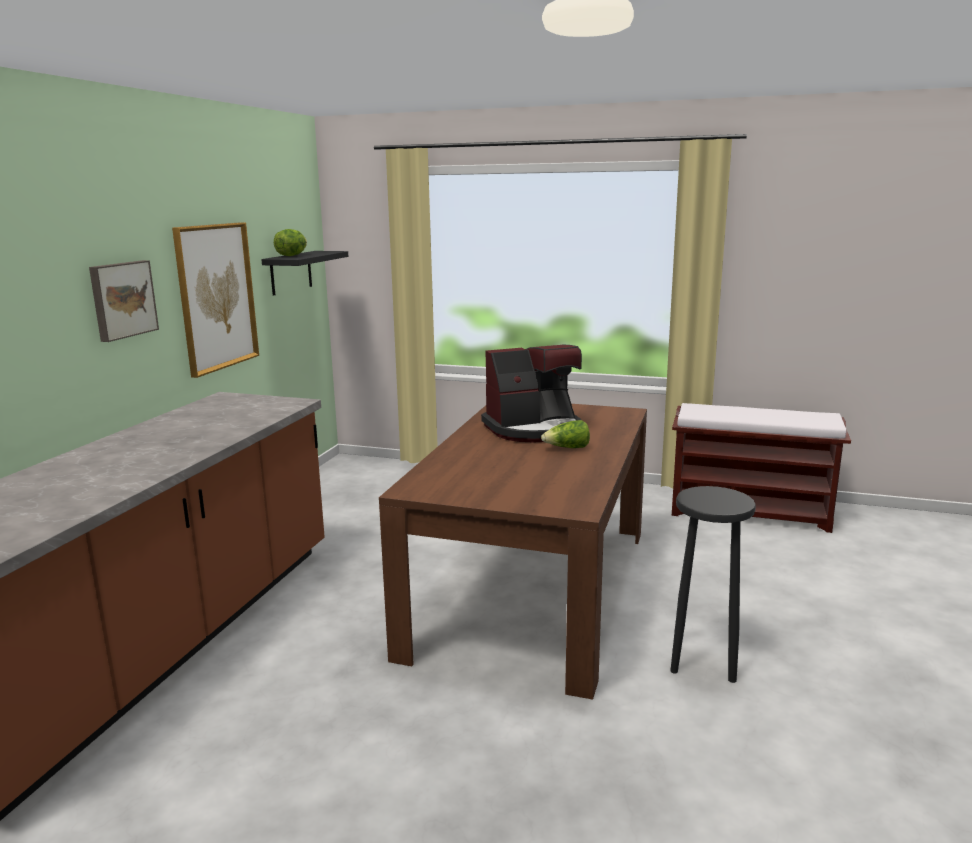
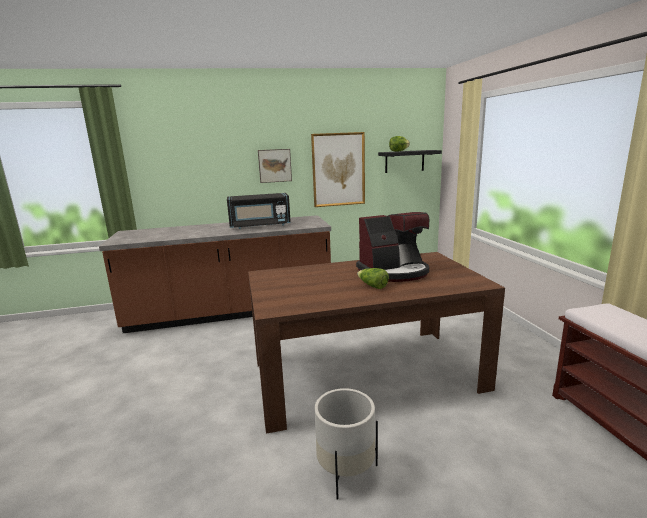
camera: 60 degrees right, 0 degrees up
coffee machine [481,344,582,442] -> coffee machine turned 60 degrees counterclockwise [356,212,429,282]
black stool [670,486,756,683] -> white planter [315,388,378,500]
none -> black microwave [227,193,291,229]

